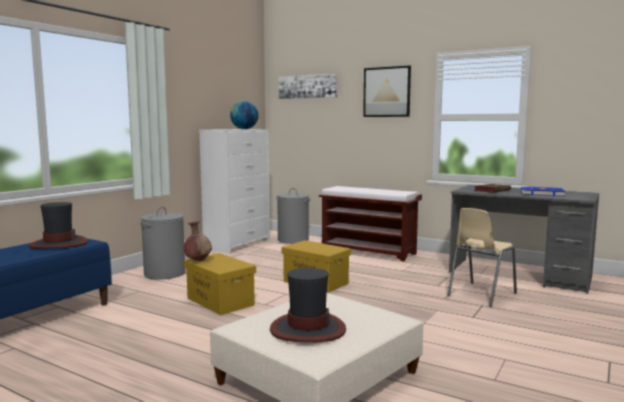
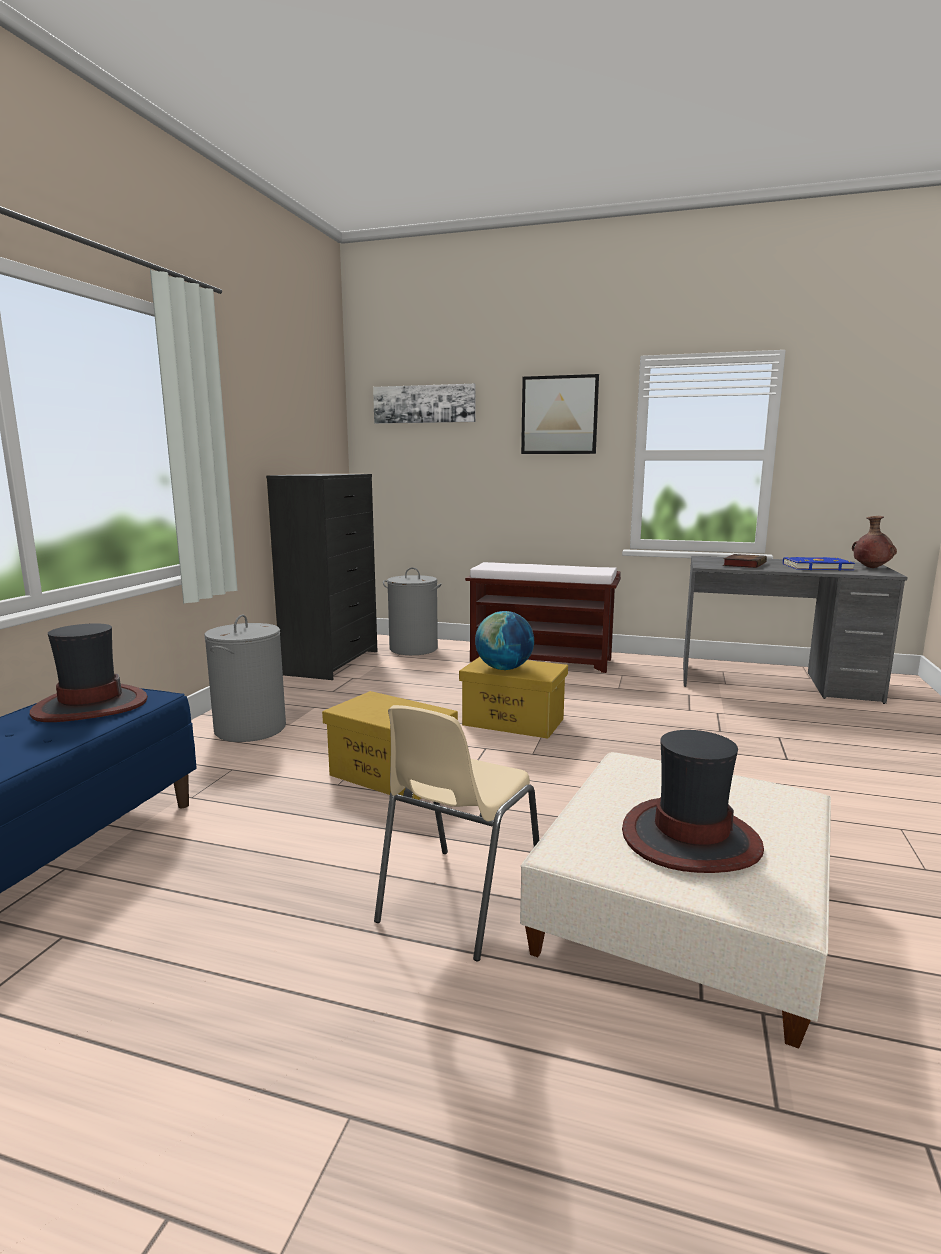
camera: 15 degrees left, 5 degrees up
brown vase [184,221,212,261] -> brown vase moved to [852,516,897,568]
white dresser [199,129,270,253] -> black dresser [266,474,378,680]
globe [230,101,259,129] -> globe moved to [475,611,534,670]
beige chair [447,208,517,307] -> beige chair moved to [374,705,539,961]

